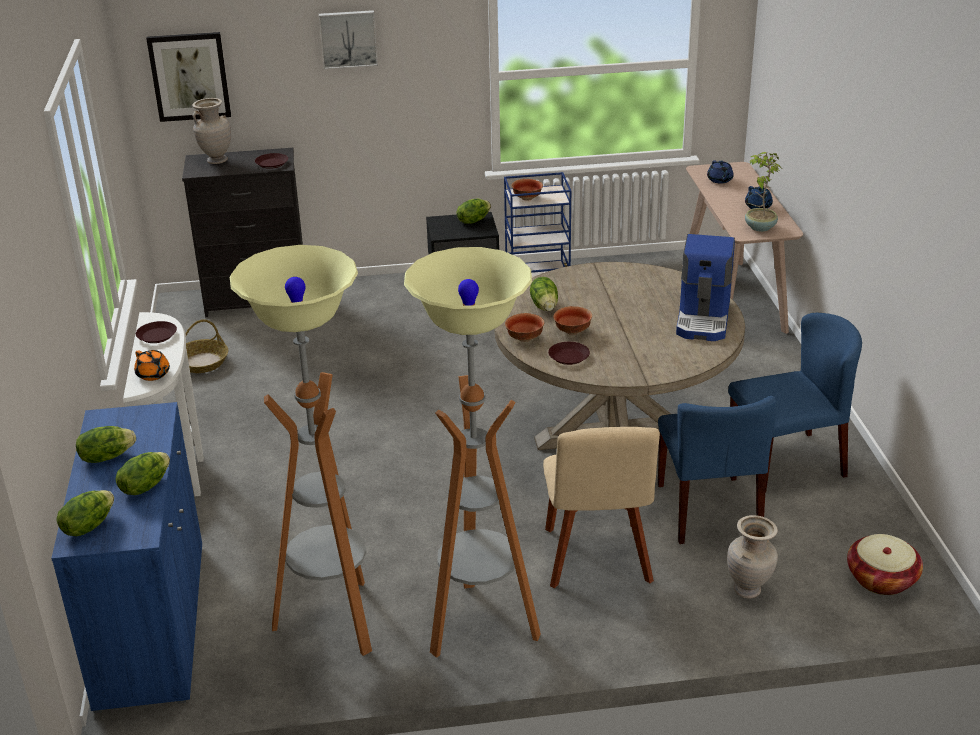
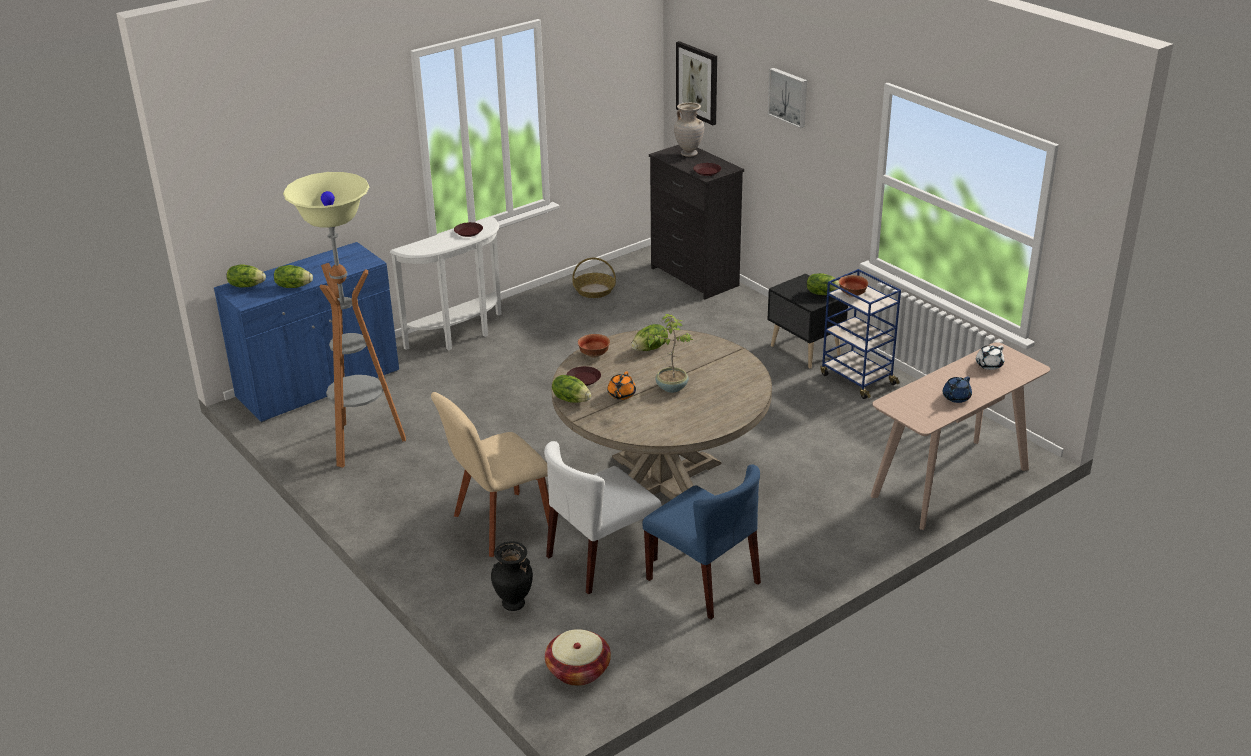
camera: 60 degrees right, 0 degrees up
lettuce [76,426,136,463] -> lettuce moved to [552,375,591,403]
orange teapot [134,350,170,381] -> orange teapot moved to [607,371,636,400]
floor lamp [404,247,541,658] -> none
bowl [553,306,592,335] -> none
blue chair [658,396,777,544] -> white chair [544,441,662,595]
coffee machine [676,234,735,341] -> none
blue teapot [707,160,734,184] -> white teapot [976,345,1004,370]
beige vase [727,515,778,599] -> black vase [491,541,533,611]
potted plant [745,152,781,232] -> potted plant moved to [643,314,694,393]

